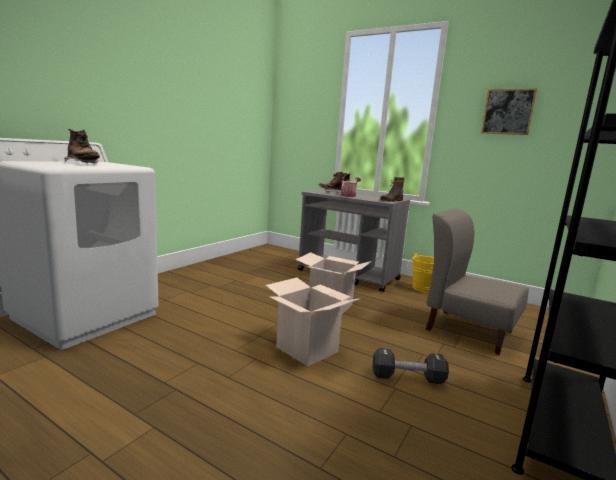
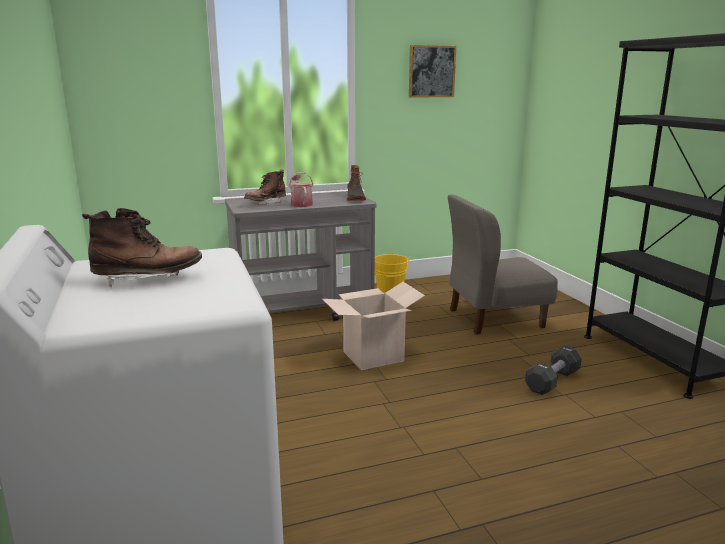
camera: 50 degrees left, 5 degrees up
cardboard box [265,277,360,367] -> none

